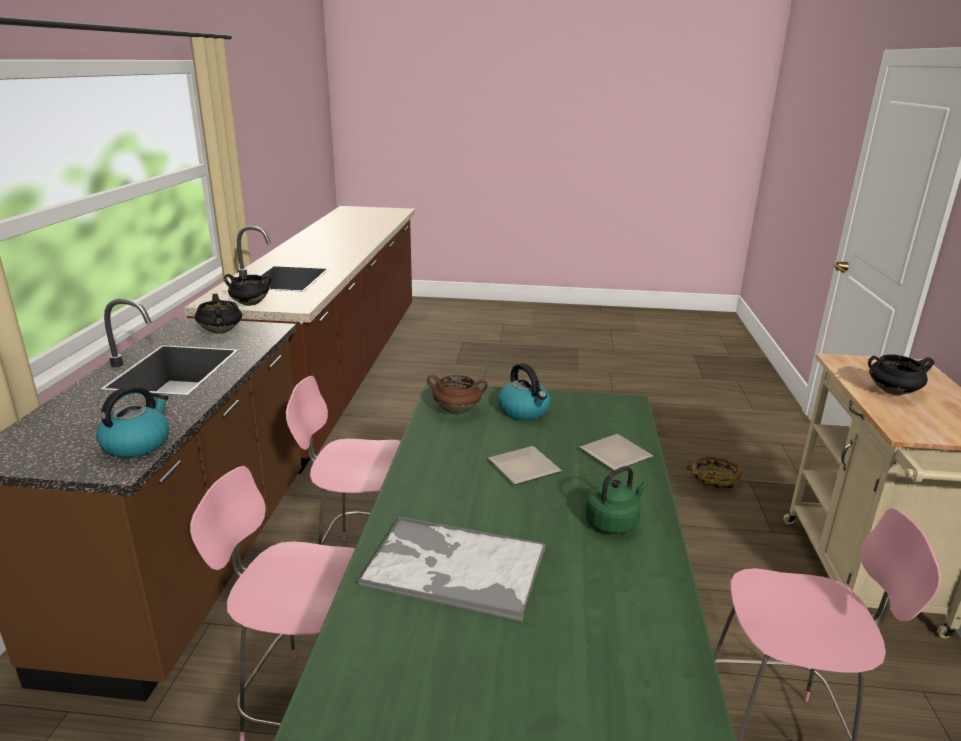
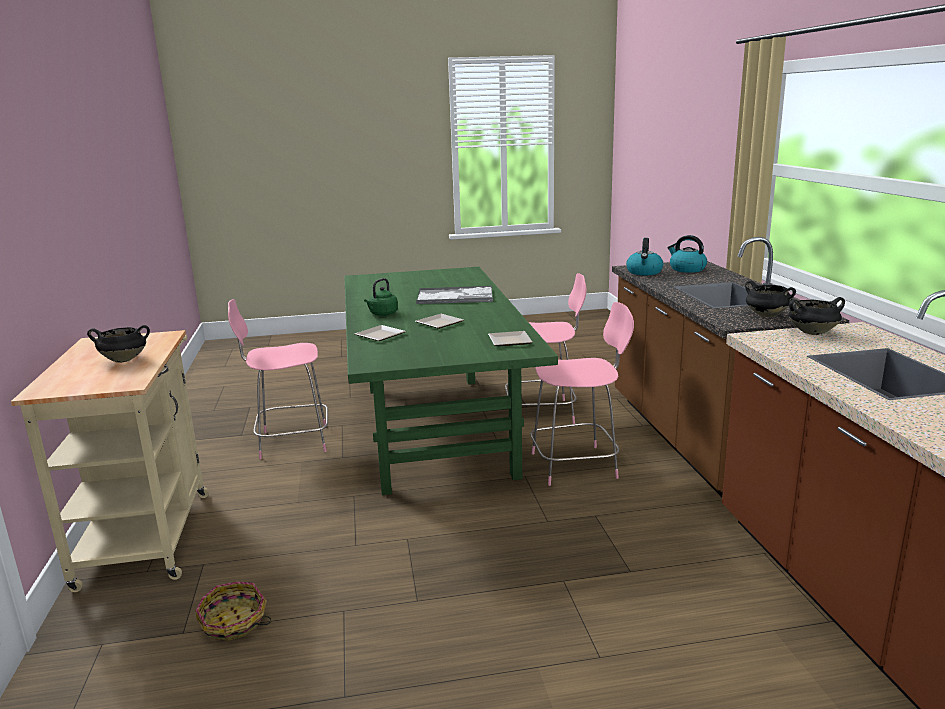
camera: 165 degrees right, 5 degrees down
brown cooking pot [427,374,488,414] -> plate [488,331,533,346]
kettle [498,363,550,420] -> kettle moved to [668,235,707,273]

